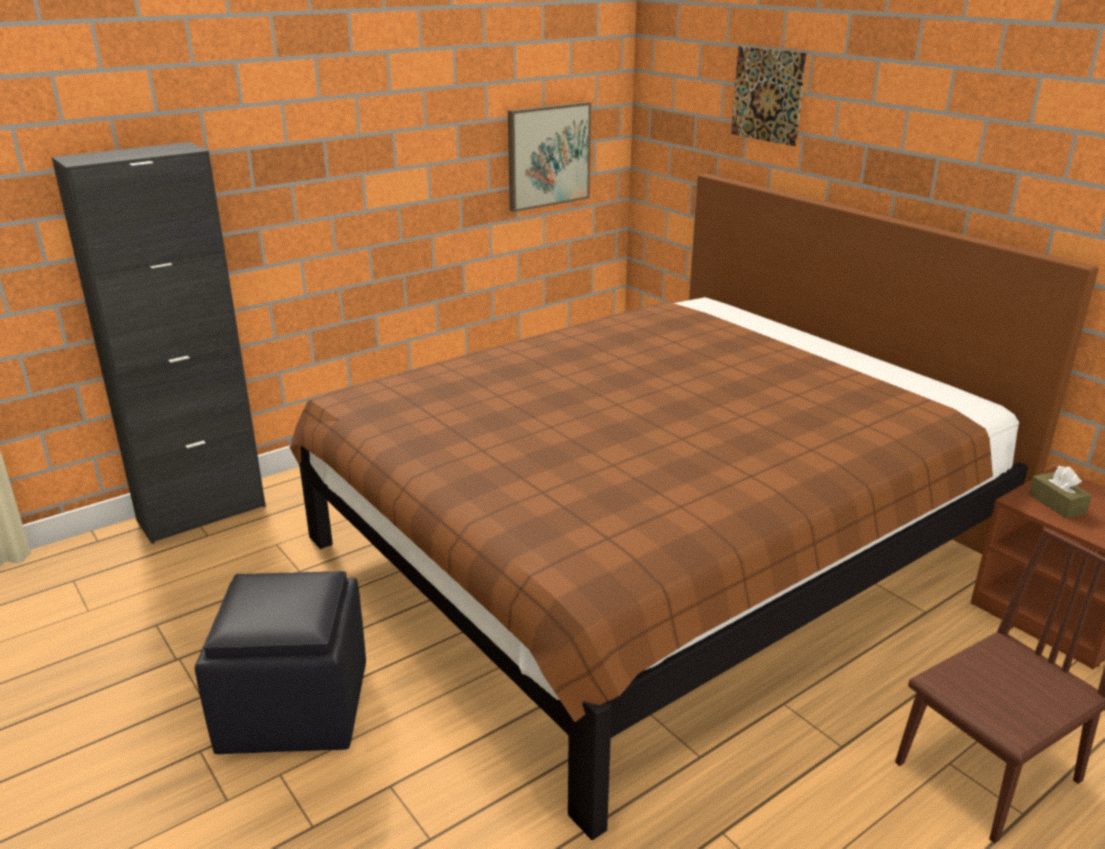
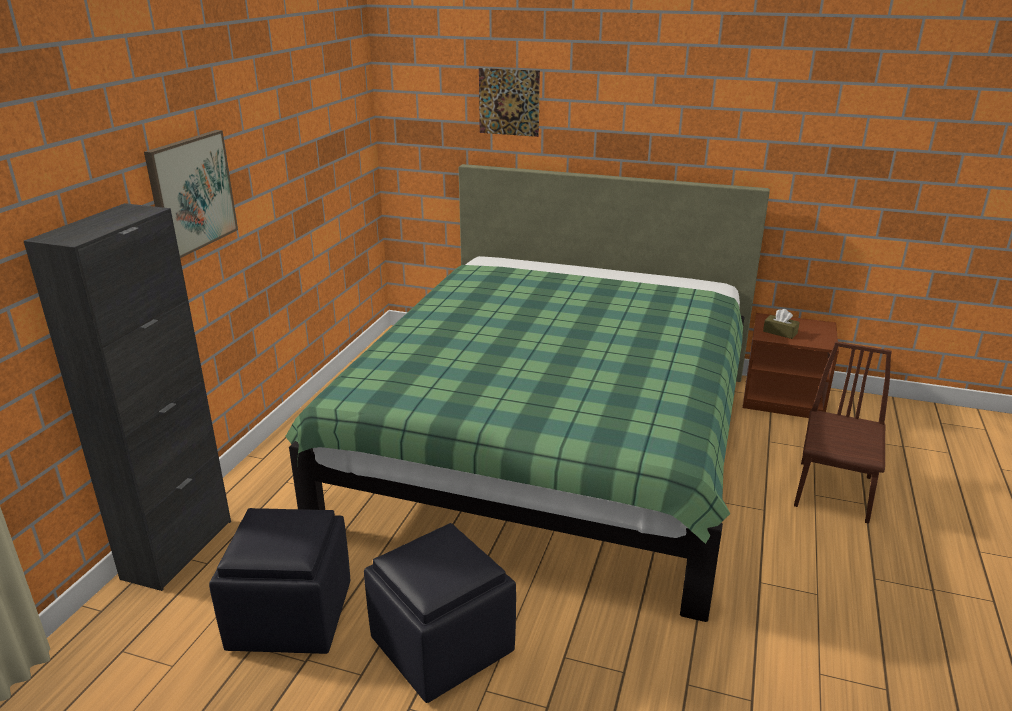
camera: 35 degrees left, 0 degrees up
brown bed [290,174,1099,840] -> green bed [285,164,770,622]
picture [508,102,591,212] -> picture moved to [144,130,238,258]
none -> black ottoman [209,508,350,654]

